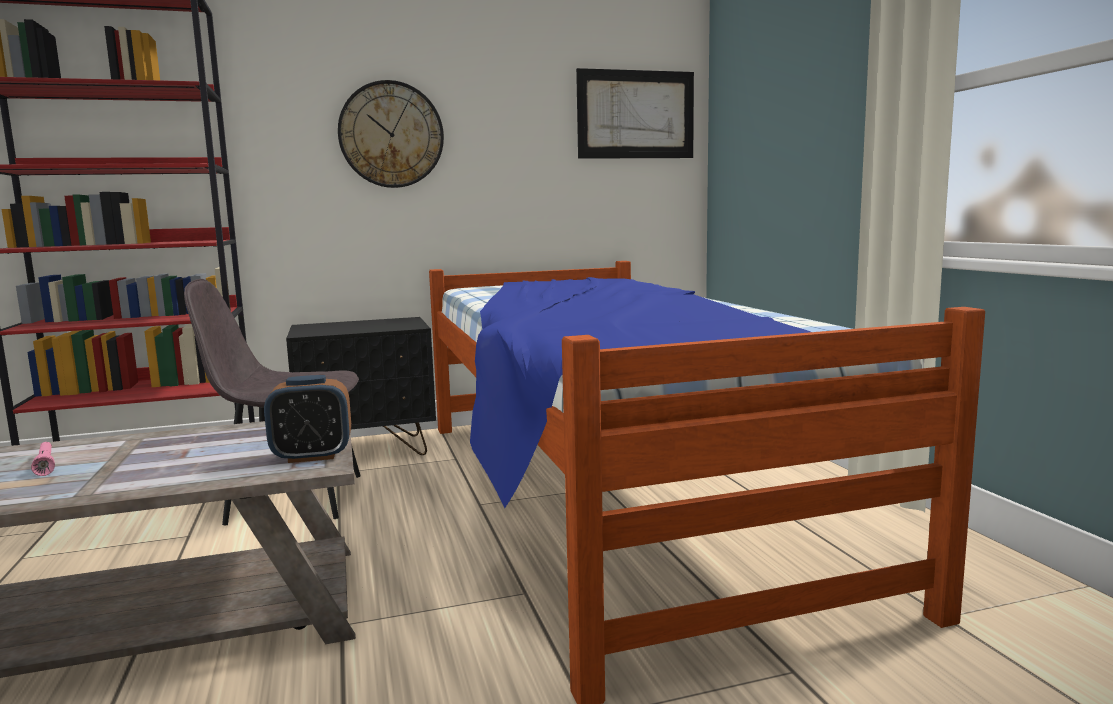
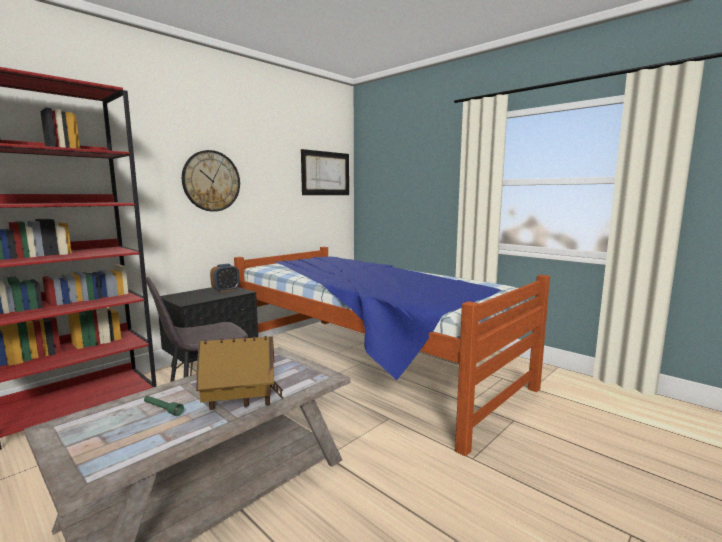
camera: 30 degrees left, 0 degrees up
pink flashlight [31,442,55,476] -> green flashlight [144,396,184,416]
alarm clock [264,375,351,463] -> alarm clock moved to [210,264,239,292]
none -> toy house [196,336,283,410]

